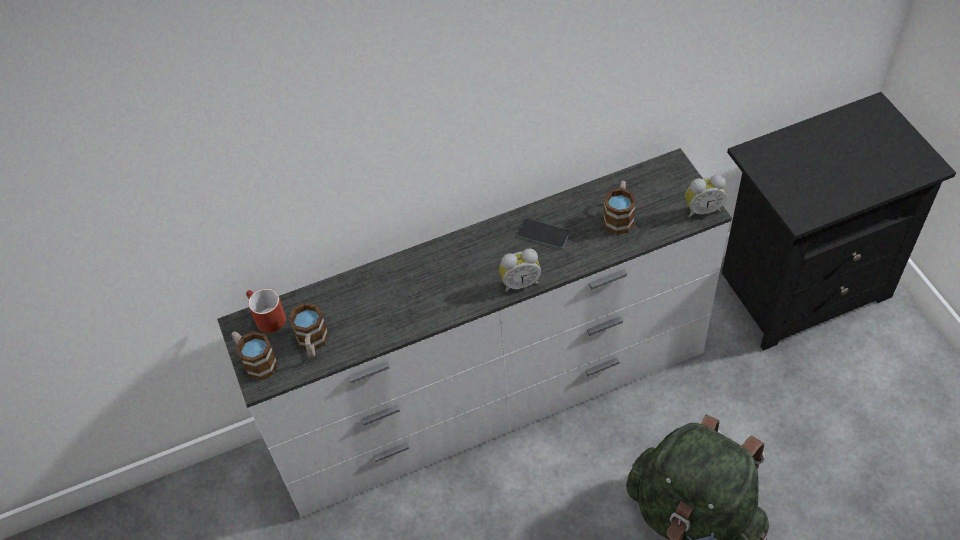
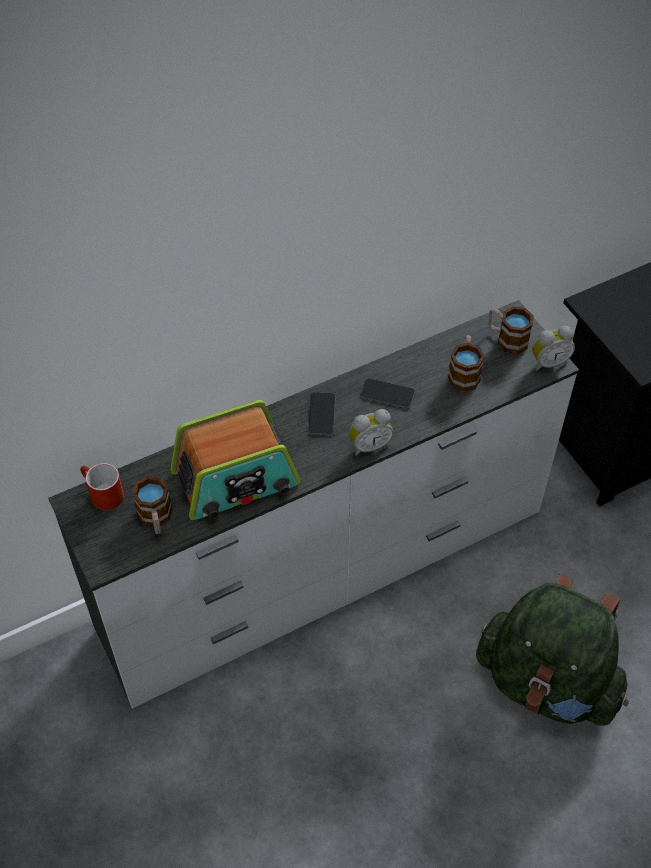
camera: 10 degrees left, 0 degrees up
mug [232,331,278,380] -> mug moved to [488,306,534,354]
none -> radio [170,400,301,520]
none -> phone [308,392,336,435]

